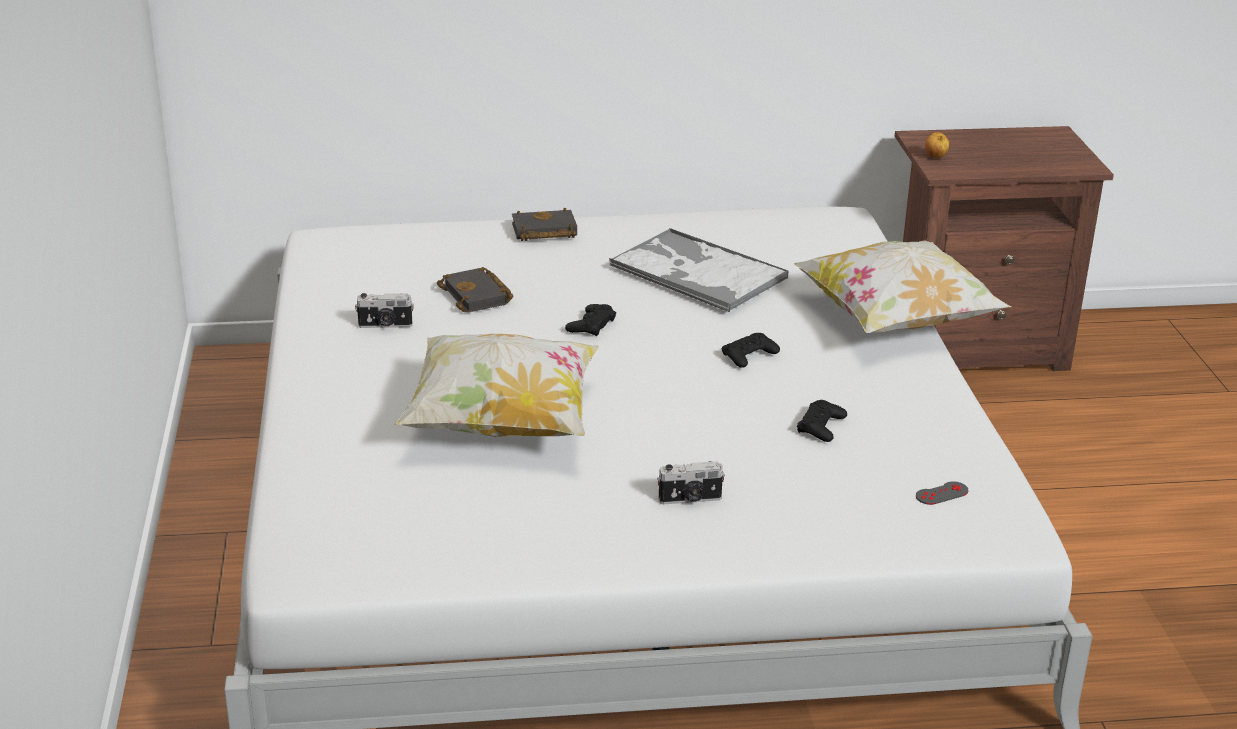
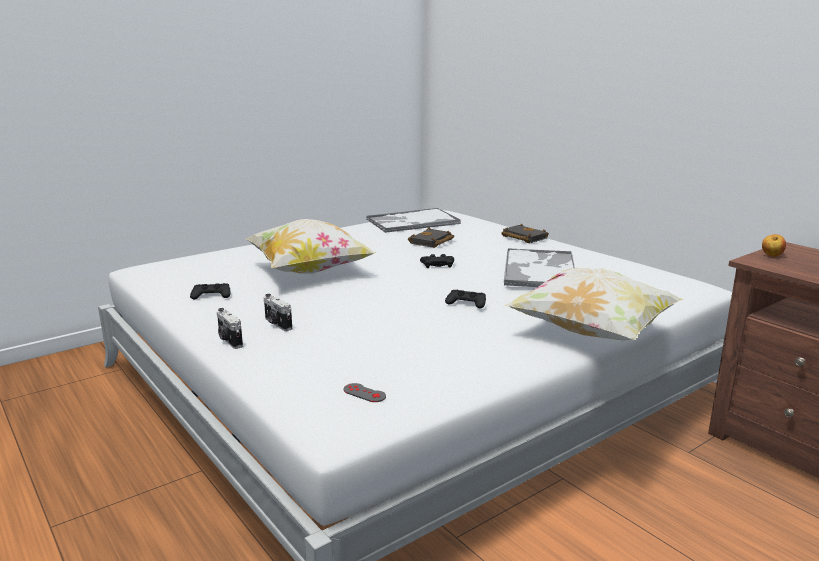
camera: 60 degrees right, 10 degrees down
camera [355,293,414,328] -> camera moved to [217,308,243,349]
black game controller [797,400,847,442] -> black game controller moved to [190,283,231,299]
none -> tray [366,208,461,233]

